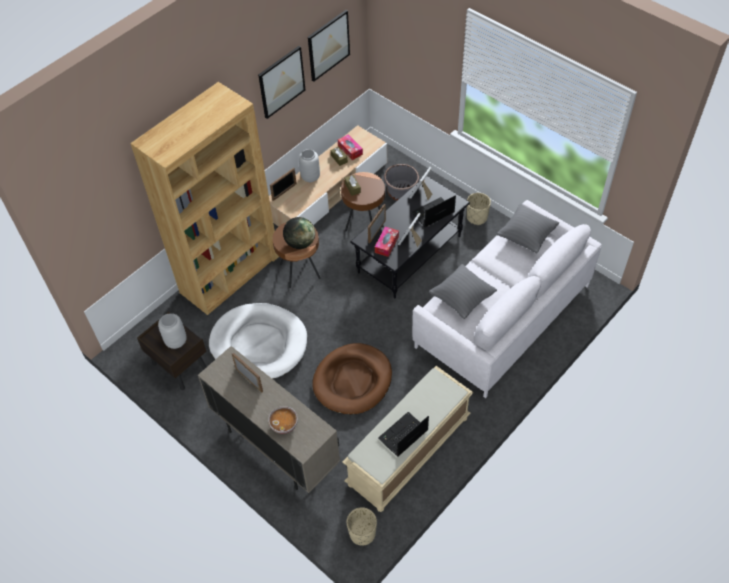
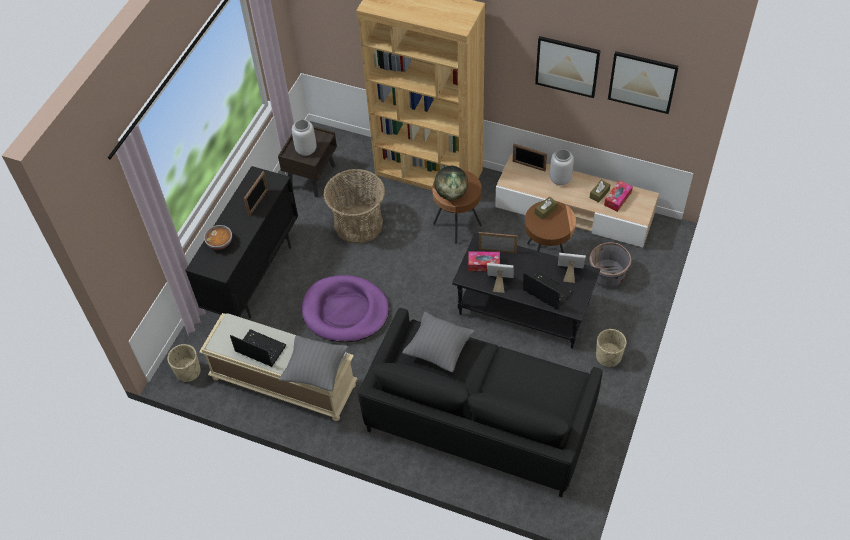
camera: 70 degrees right, 0 degrees up
beige cabinet [198,346,340,493] -> black cabinet [185,166,298,318]
white dog bed [209,303,307,379] -> basket [323,169,385,244]
brown dog bed [312,343,392,415] -> purple dog bed [302,275,389,342]
white sofa [412,200,602,398] -> black sofa [358,308,603,497]
grey pillow [497,204,559,253] -> grey pillow moved to [279,335,348,391]

